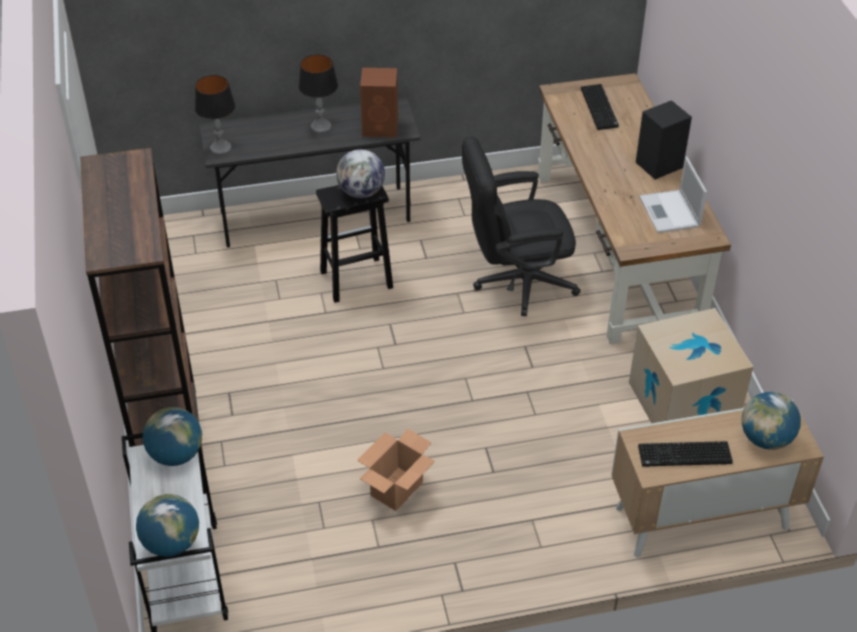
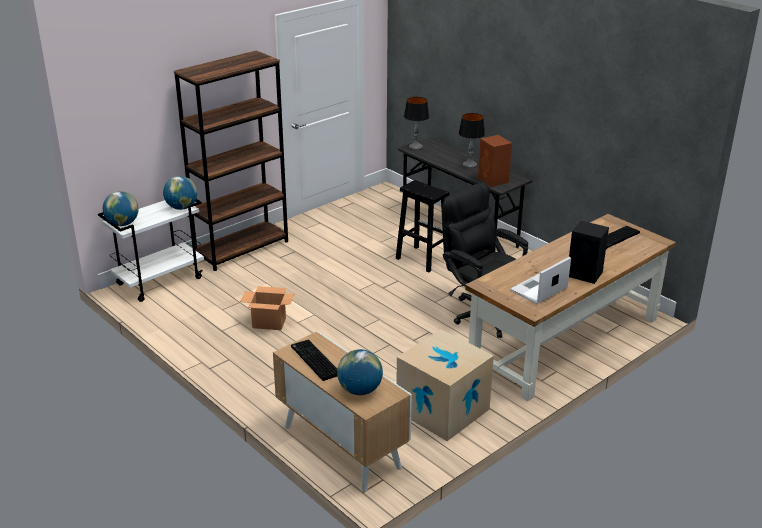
camera: 60 degrees right, 15 degrees down
globe [336,149,385,198] -> none

